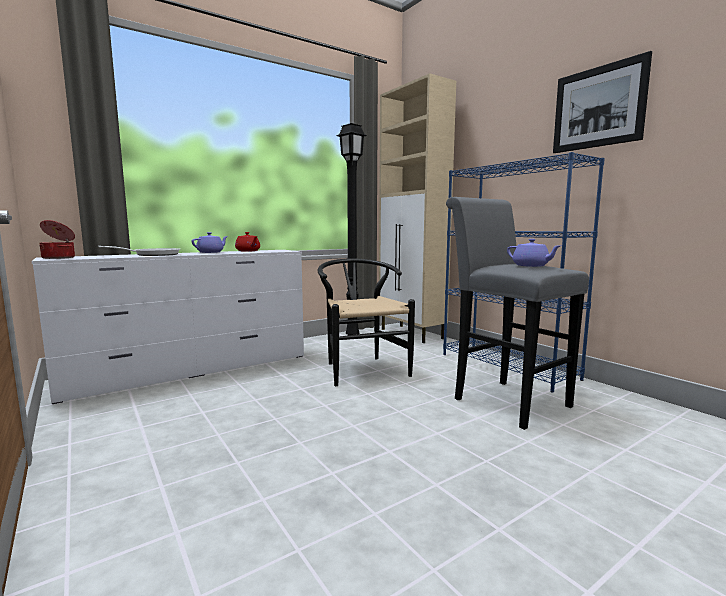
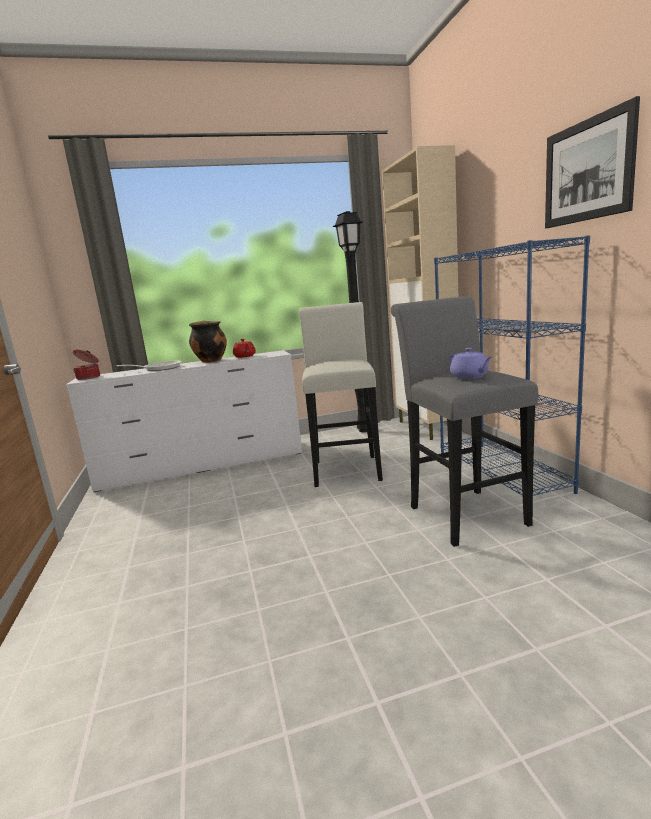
camera: 20 degrees right, 5 degrees up
purple teapot [192,232,228,253] -> cooking pot [189,321,227,363]
black chair [317,258,415,386] -> white stool [299,302,383,487]

